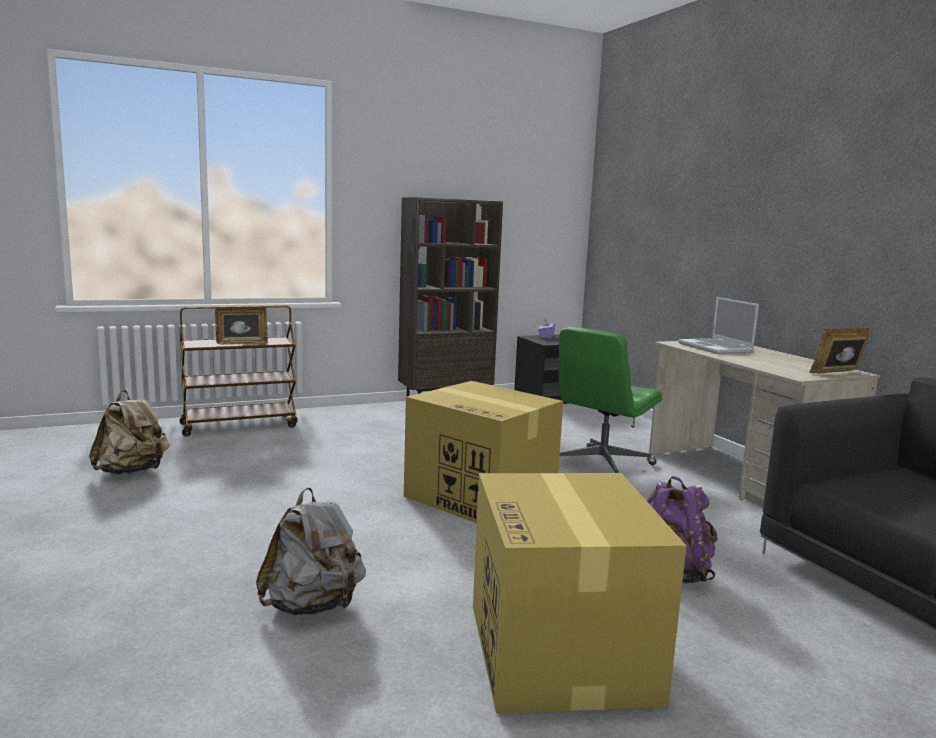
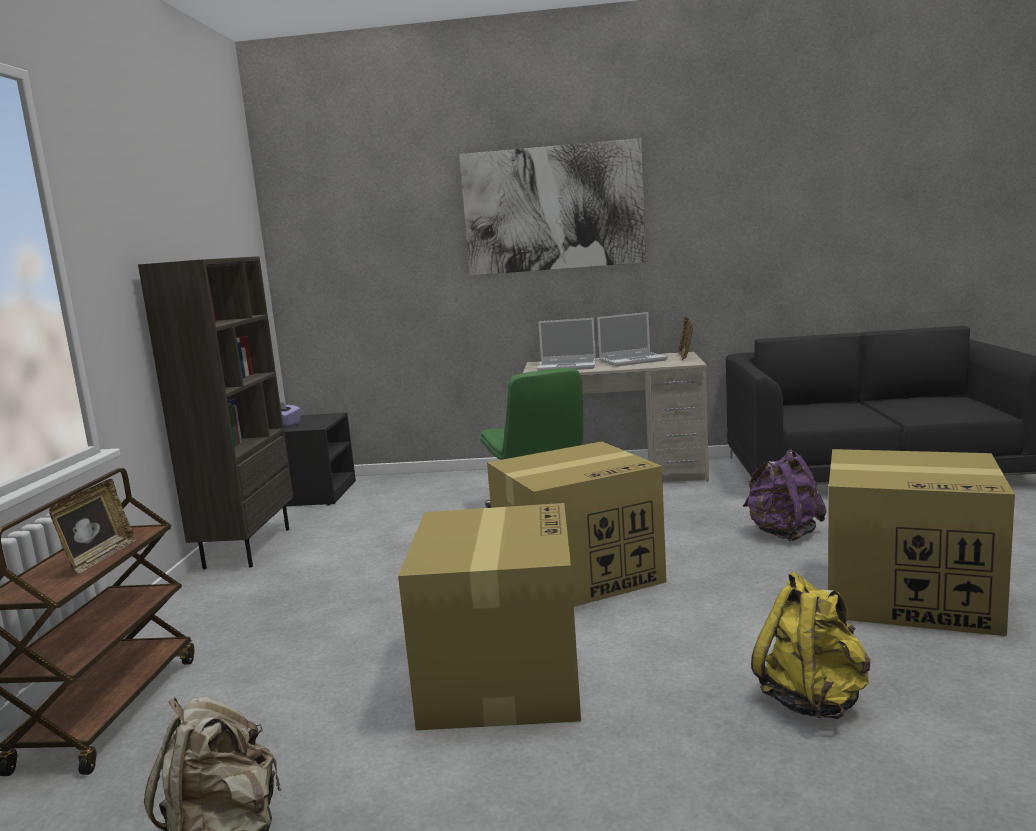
camera: 60 degrees left, 0 degrees up
grey backpack [256,488,366,615] -> yellow backpack [751,571,871,719]
none -> cardboard box [398,503,581,731]
none -> picture [459,138,646,275]
none -> laptop [597,312,668,366]

